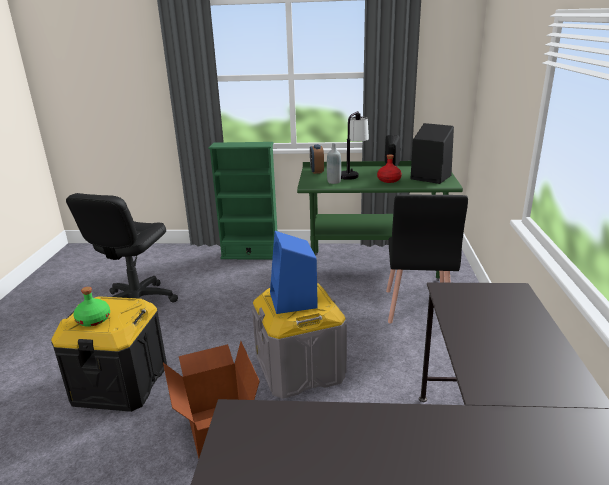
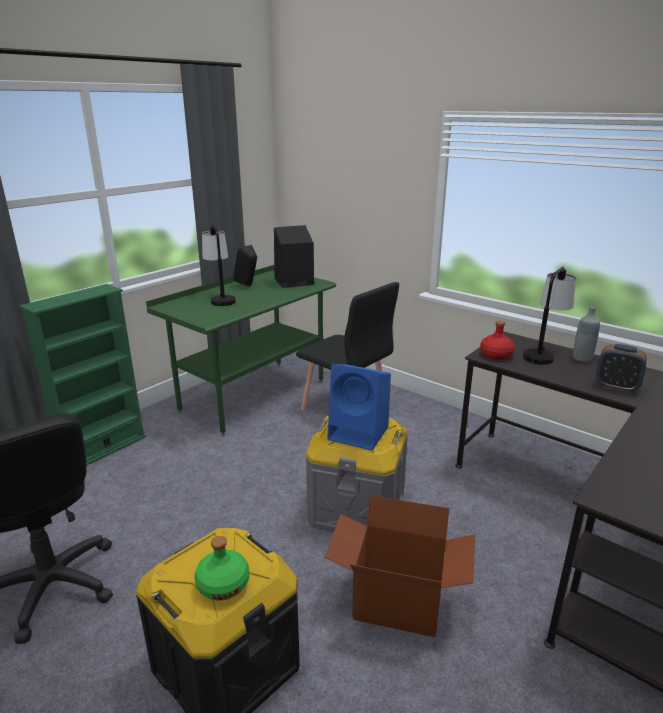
camera: 55 degrees left, 0 degrees up
alarm clock [310,144,324,174] -> alarm clock moved to [596,344,647,393]
grey bottle [327,143,341,184] -> grey bottle moved to [573,306,600,362]
red bottle [377,154,402,183] -> red bottle moved to [480,321,515,360]
none -> table lamp [523,267,576,365]

